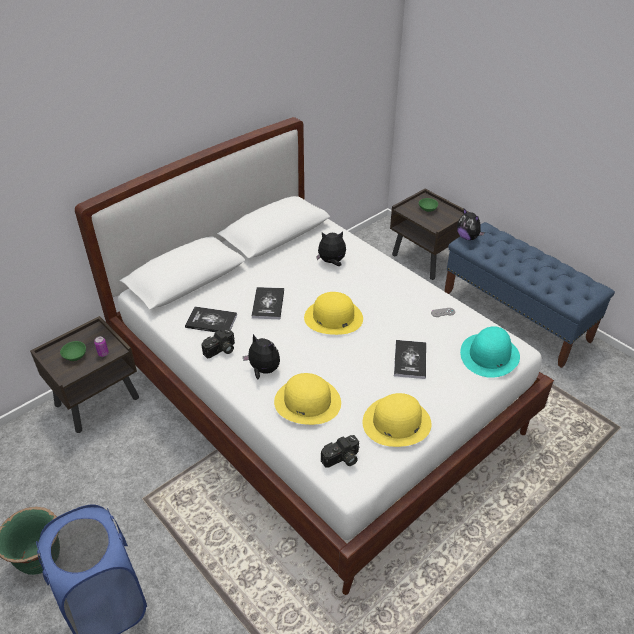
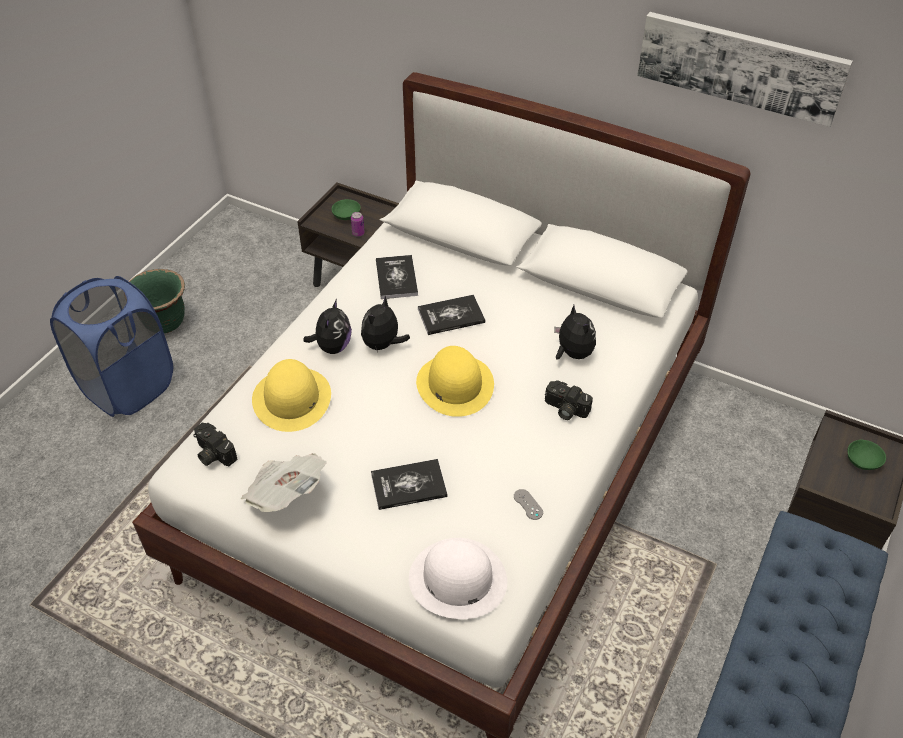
camera: 70 degrees right, 5 degrees up
camera [201,329,235,358] -> camera moved to [545,380,593,420]
yellow hat [363,393,432,447] -> newspaper [241,453,327,512]
plush toy [457,209,485,240] -> plush toy moved to [361,296,410,352]
turquoise hat [460,326,520,378] -> white hat [409,538,507,619]
none -> picture [637,12,853,127]

